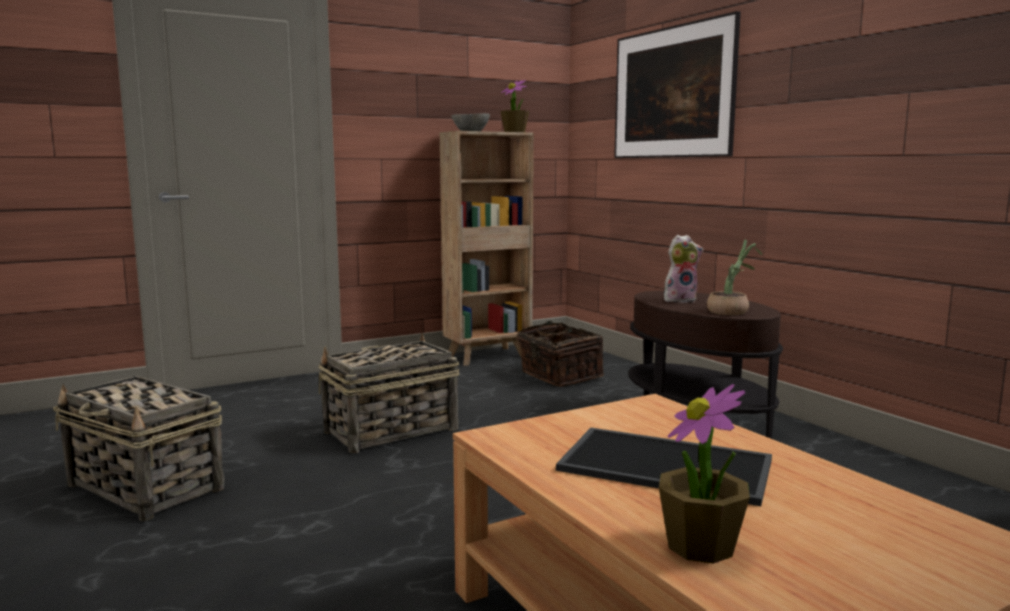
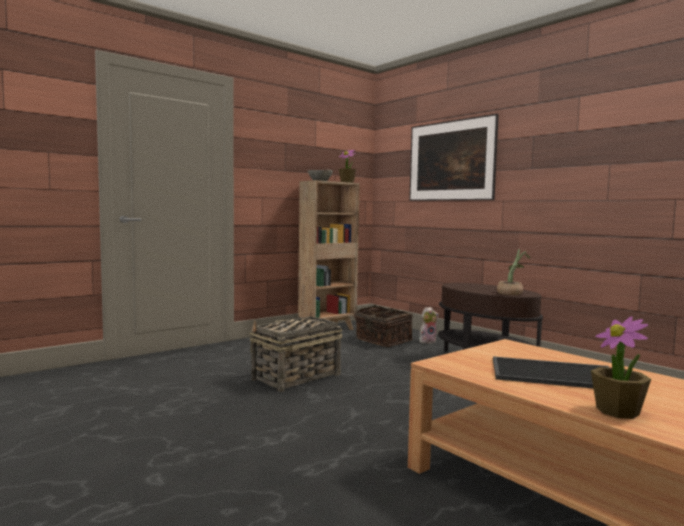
camera: 10 degrees left, 5 degrees down
basket [53,376,224,521] -> none
plush toy [664,235,703,303] -> plush toy moved to [419,307,439,344]

